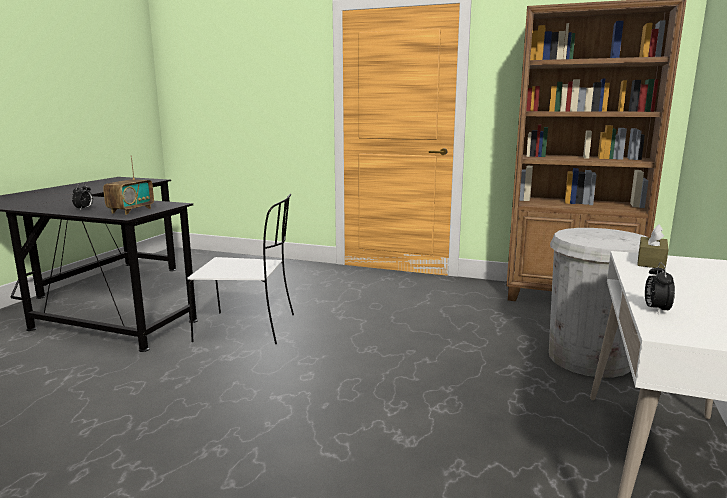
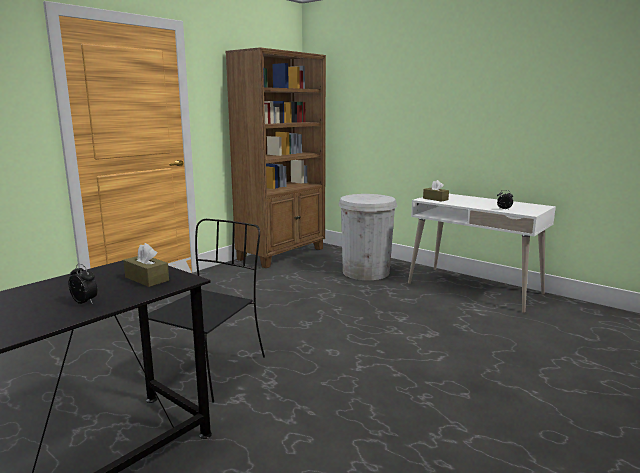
camera: 70 degrees left, 0 degrees up
radio [103,156,154,215] -> brown tissue box [123,243,169,287]
white chair [188,194,294,344] -> black chair [148,219,265,403]

